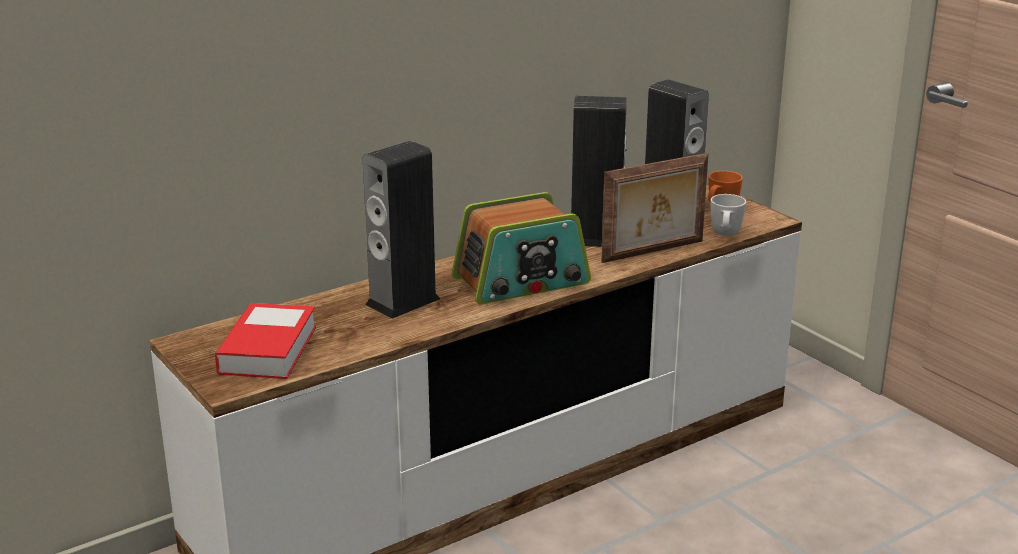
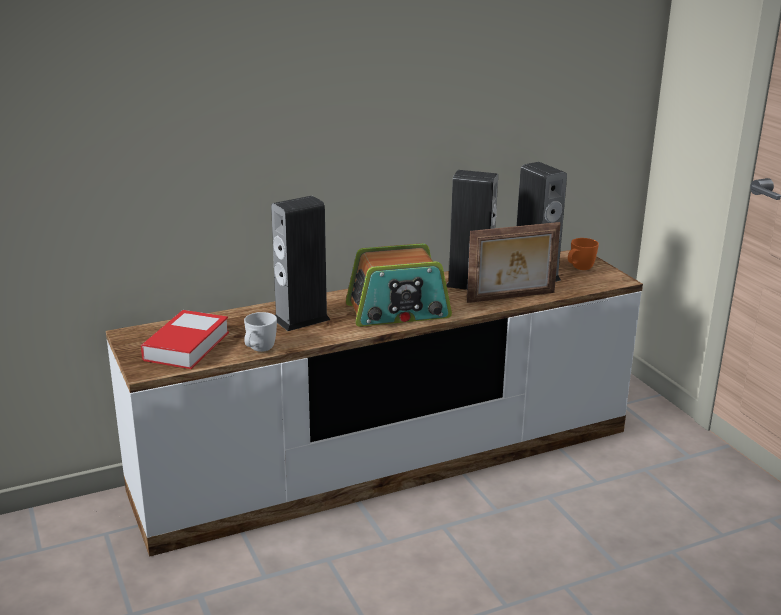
camera: 10 degrees right, 0 degrees up
white mug [711,194,746,236] -> white mug moved to [244,312,277,352]

